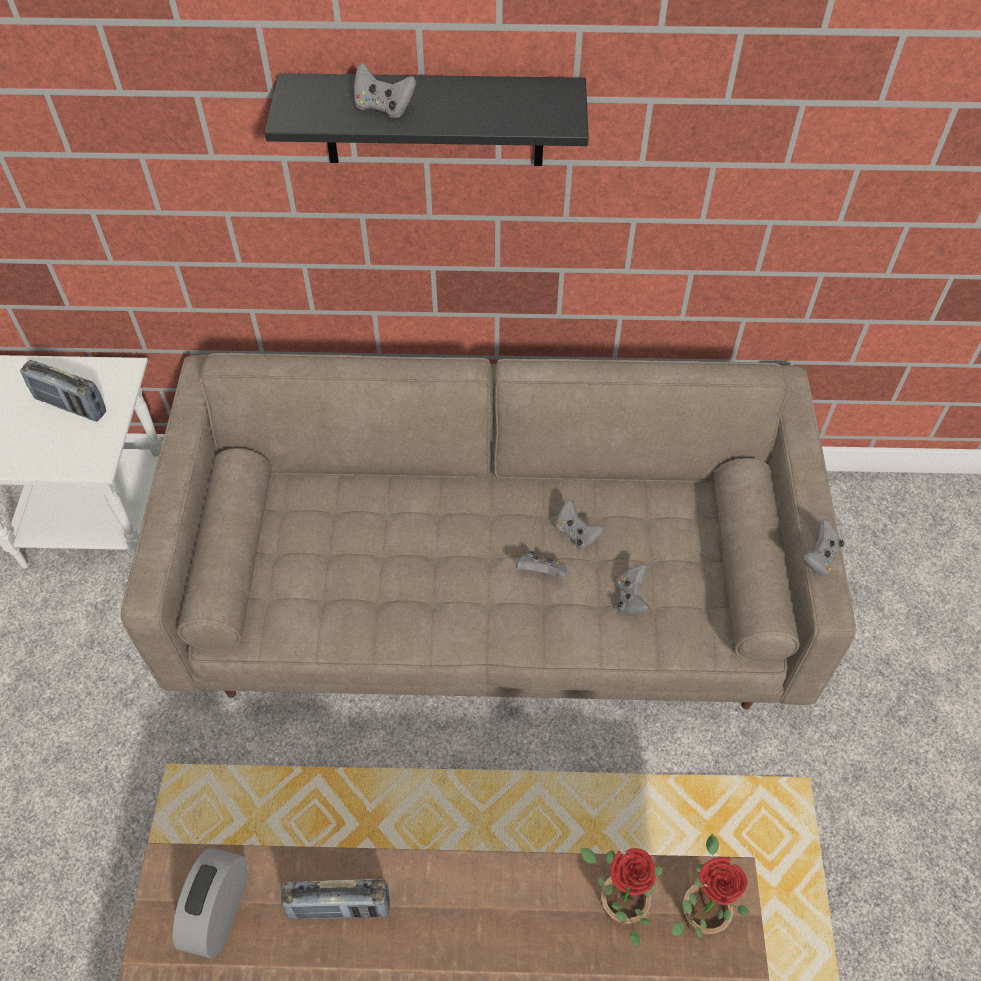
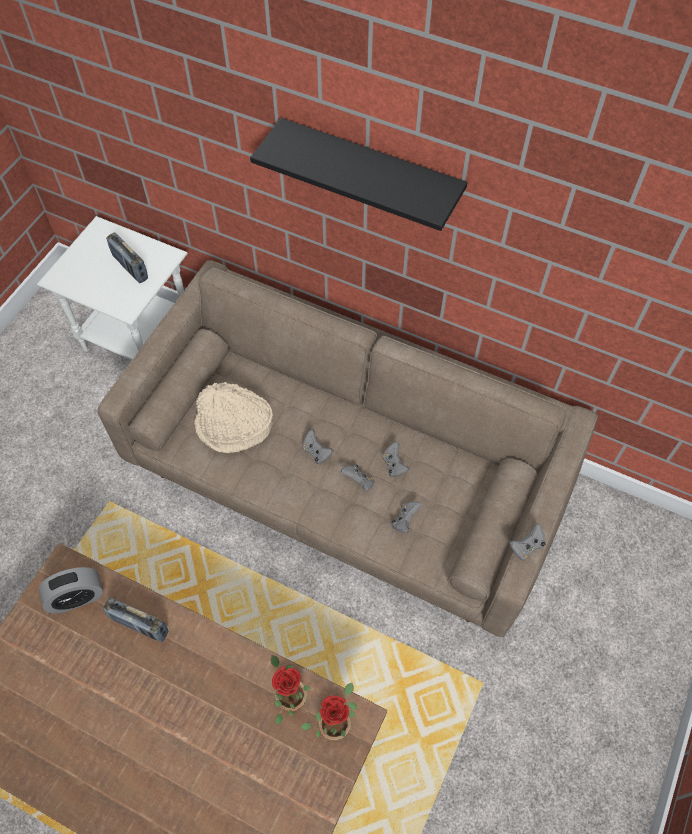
camera: 25 degrees right, 5 degrees up
alarm clock [173,848,247,959] -> alarm clock turned 150 degrees counterclockwise [39,567,103,613]
grey game controller [354,63,416,118] -> grey game controller moved to [302,430,333,464]
none -> beige hat [194,382,273,453]

